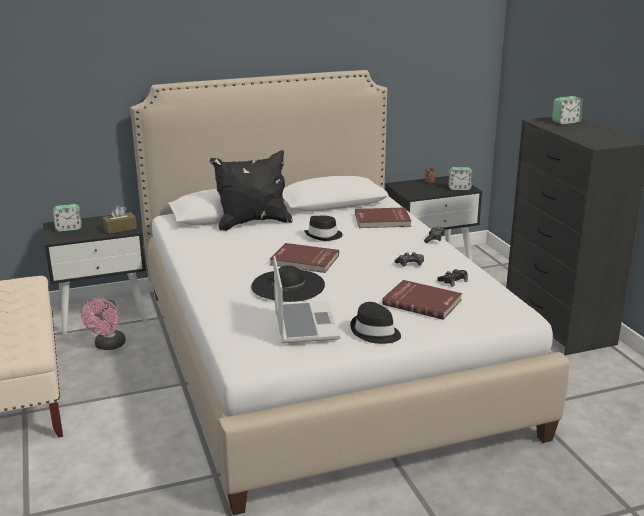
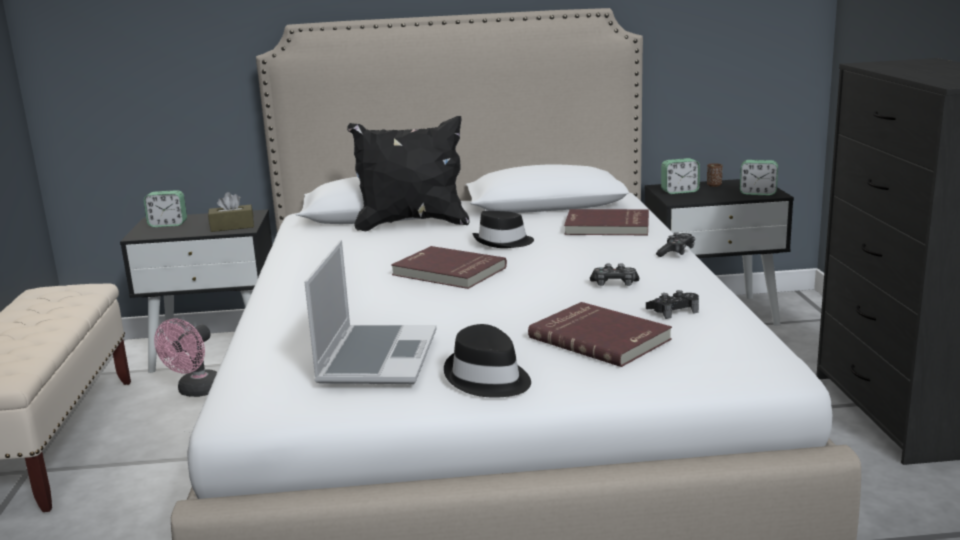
camera: 15 degrees right, 5 degrees down
black hat [251,265,325,302] -> none
alarm clock [552,96,583,124] -> alarm clock moved to [661,158,700,194]

